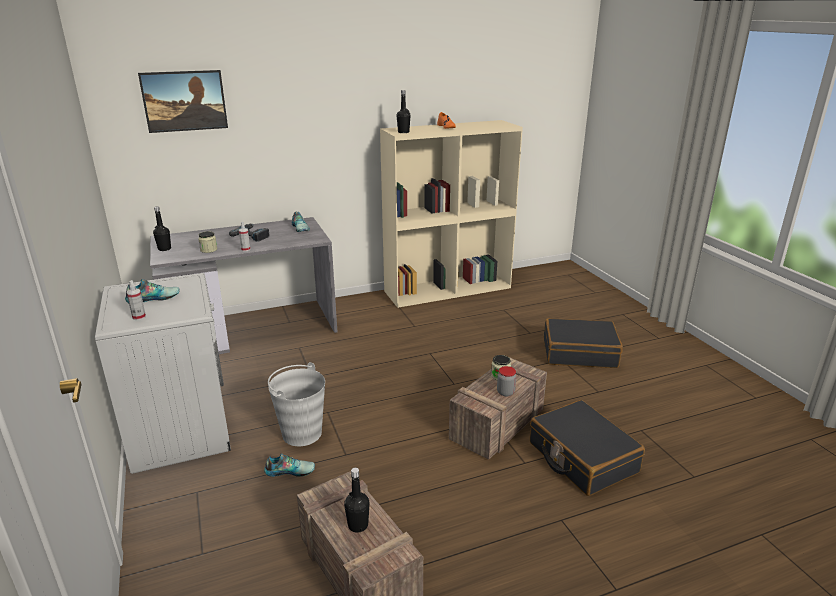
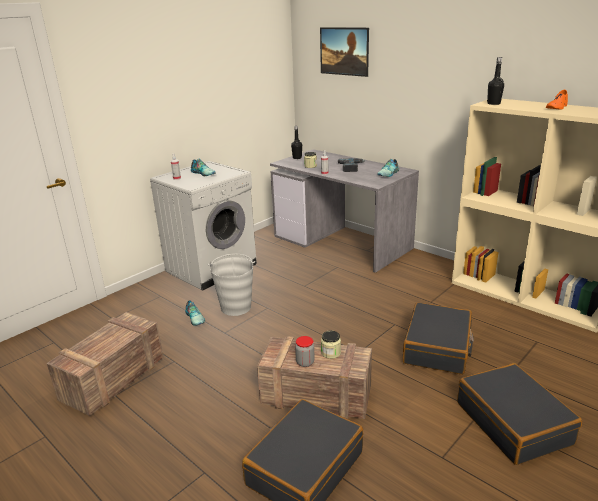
camera: 65 degrees right, 0 degrees up
black bottle [344,468,370,533] -> none
none -> black suitcase [403,302,474,375]

